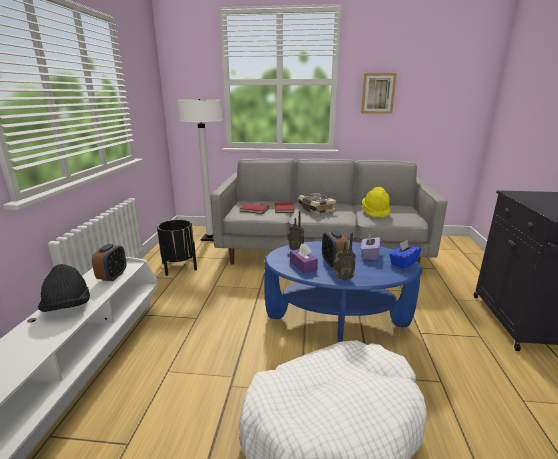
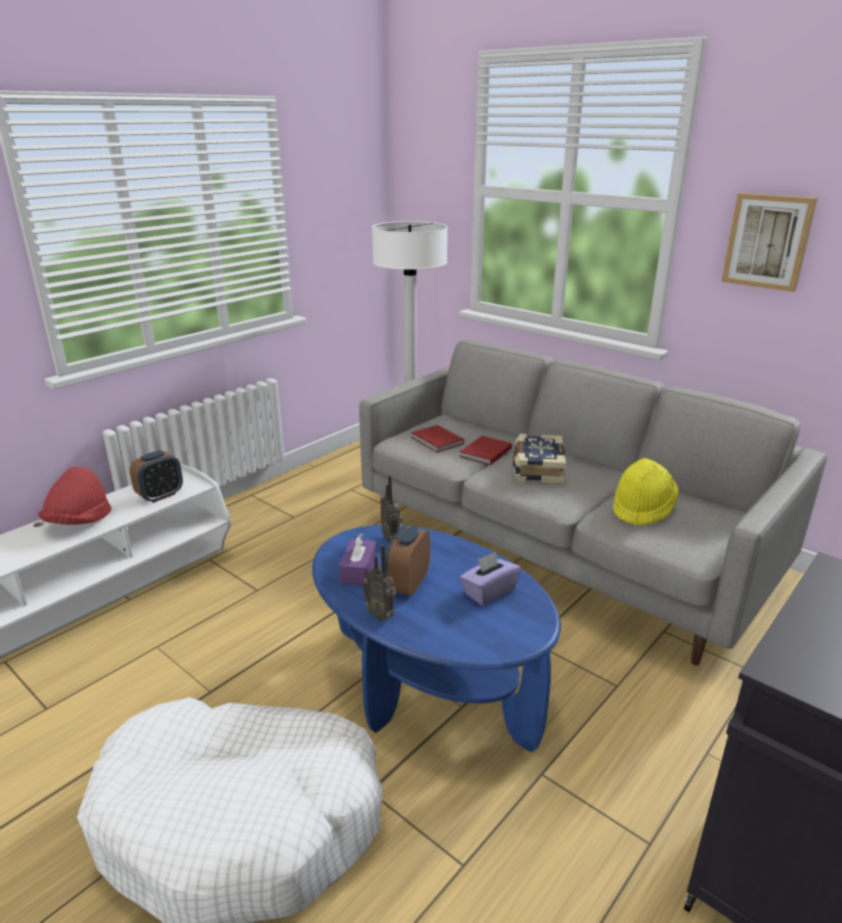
camera: 35 degrees right, 5 degrees up
black hat [38,264,90,312] -> red hat [38,466,111,525]
black planter [157,219,197,276] -> none
blue tissue box [389,240,421,269] -> none

